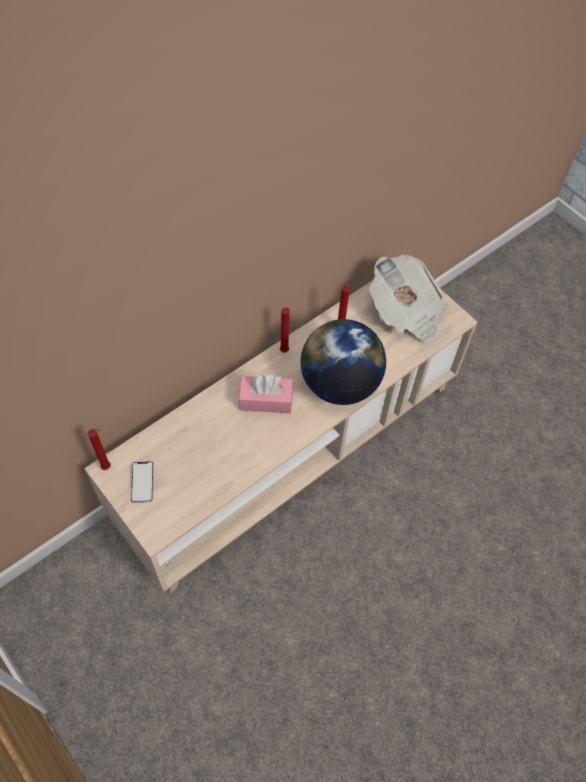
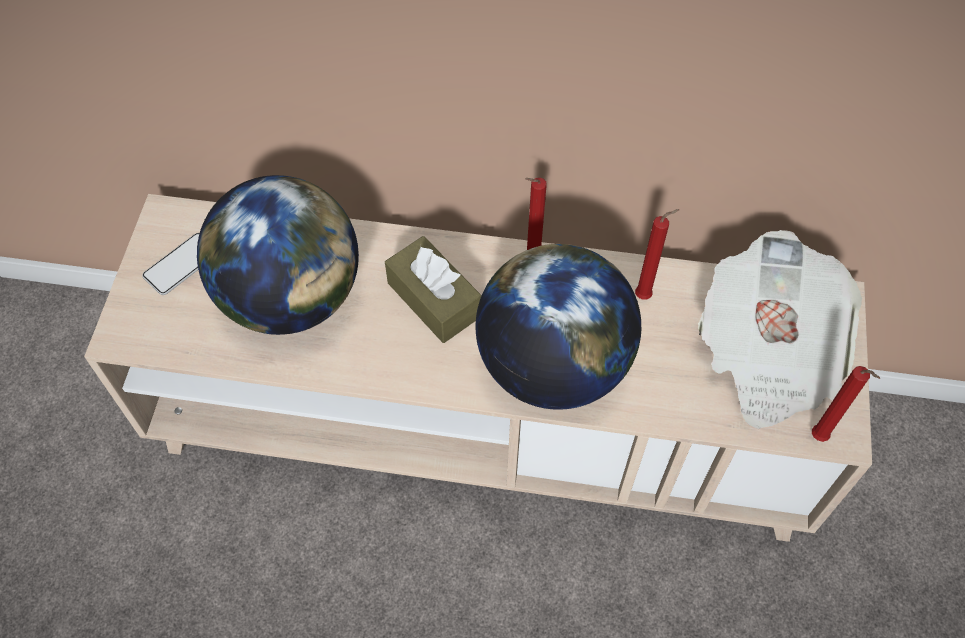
camera: 50 degrees right, 0 degrees up
red candle [88,429,111,470] -> red candle moved to [812,366,880,442]
pink tissue box [239,375,293,413] -> brown tissue box [385,236,481,343]
none -> globe [197,175,359,335]

